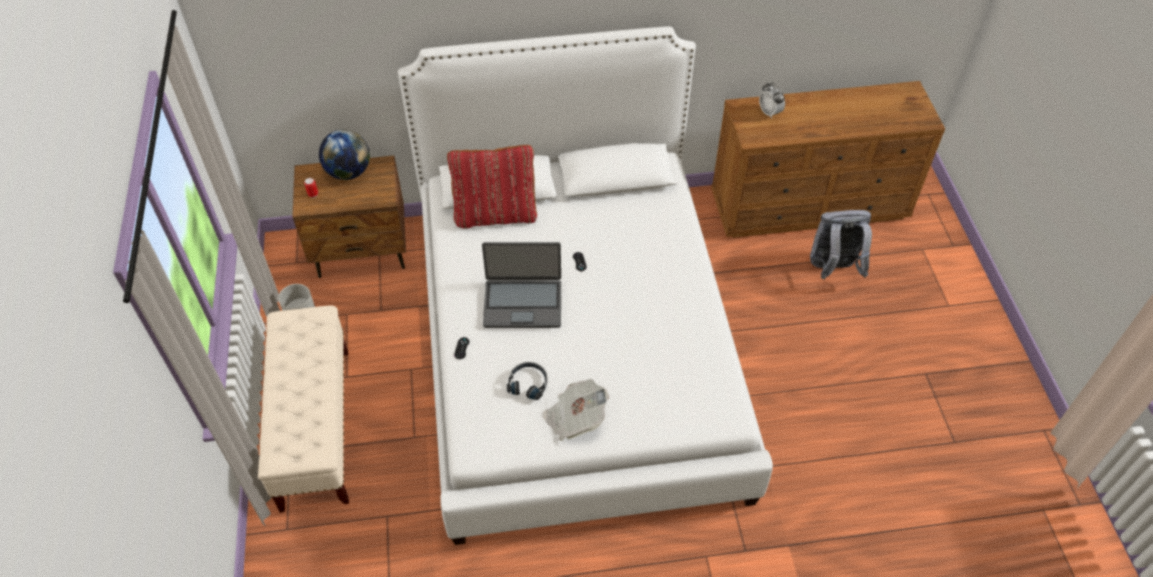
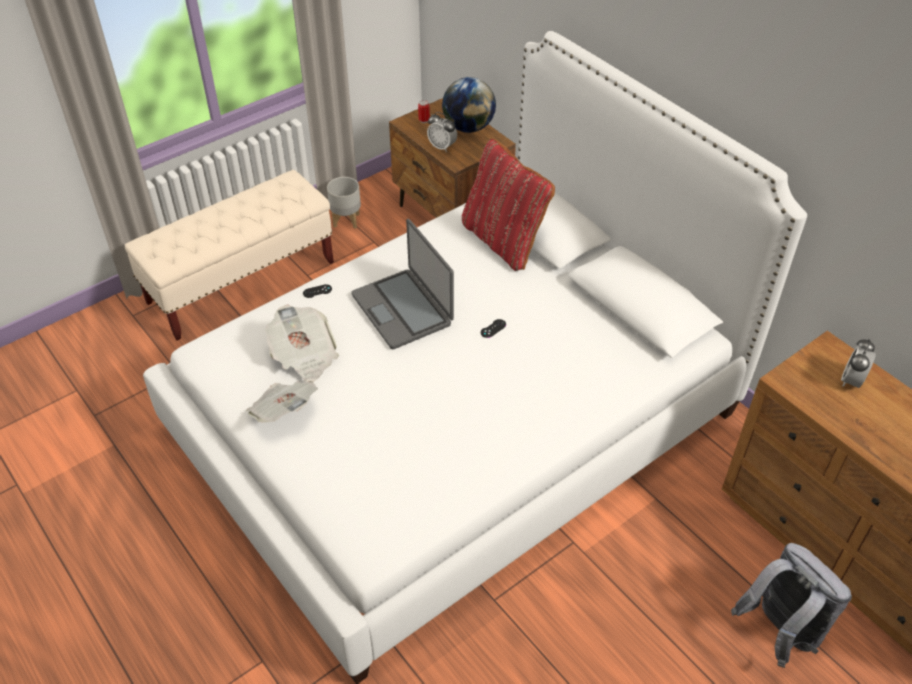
camera: 60 degrees right, 5 degrees down
black headphones [507,362,547,400] -> newspaper [265,304,339,382]
none -> alarm clock [427,112,457,152]

